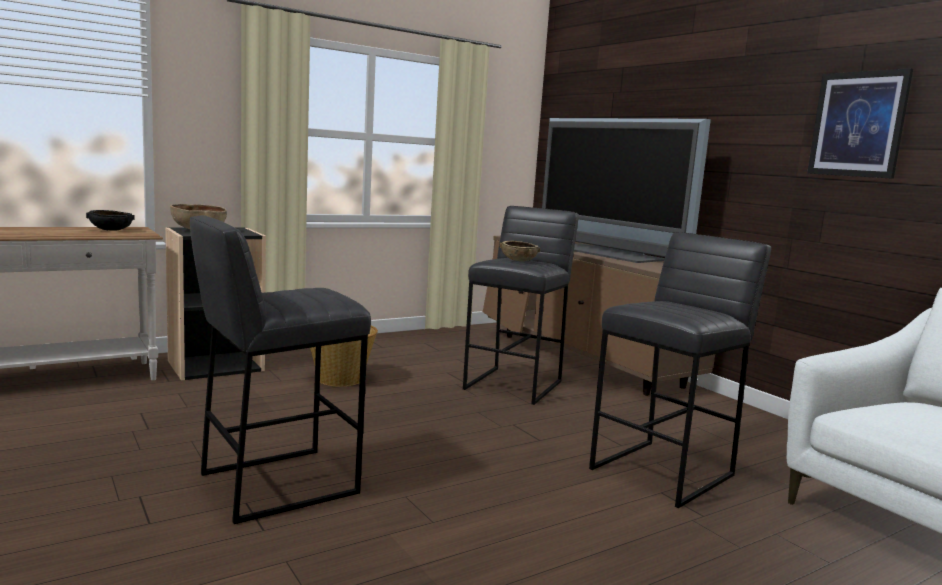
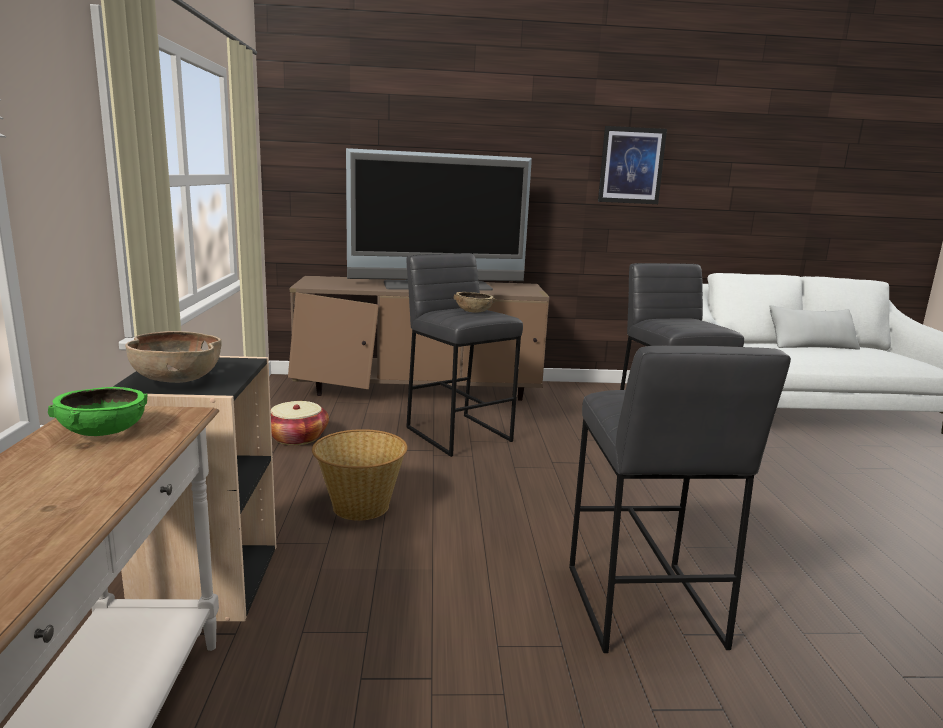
camera: 60 degrees left, 5 degrees up
black bowl [86,210,135,231] -> green bowl [48,387,147,436]
none -> basket [271,401,329,445]

